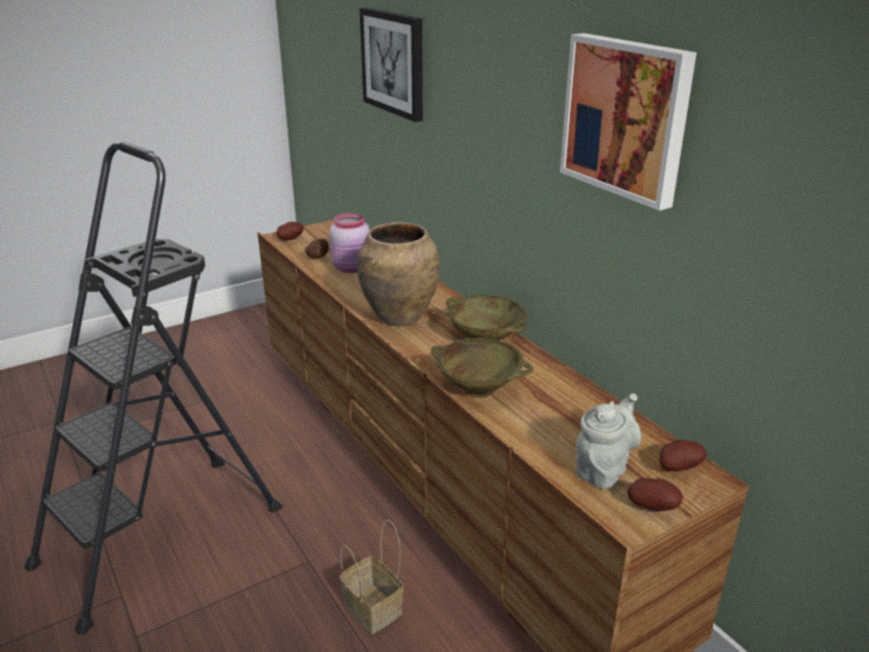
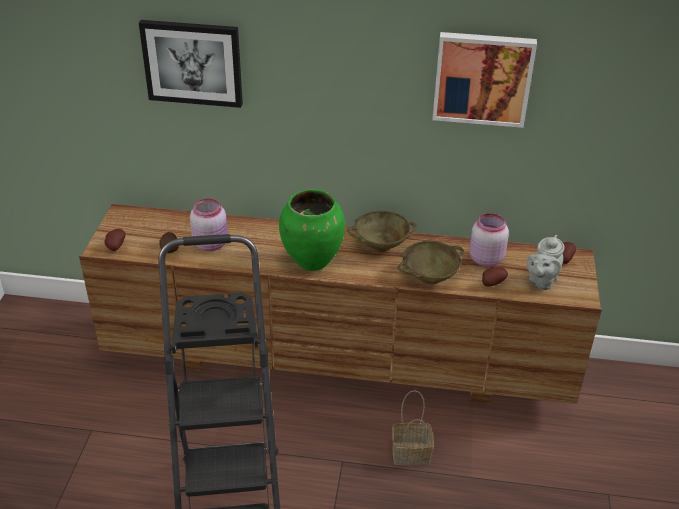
camera: 50 degrees left, 10 degrees up
brown vase [357,222,440,326] -> green vase [279,189,345,271]
grey teapot [576,394,641,489] -> grey teapot turned 135 degrees counterclockwise [526,235,565,290]
potato [627,478,683,511] -> potato moved to [482,267,508,287]
none -> pink jar [469,213,509,267]

